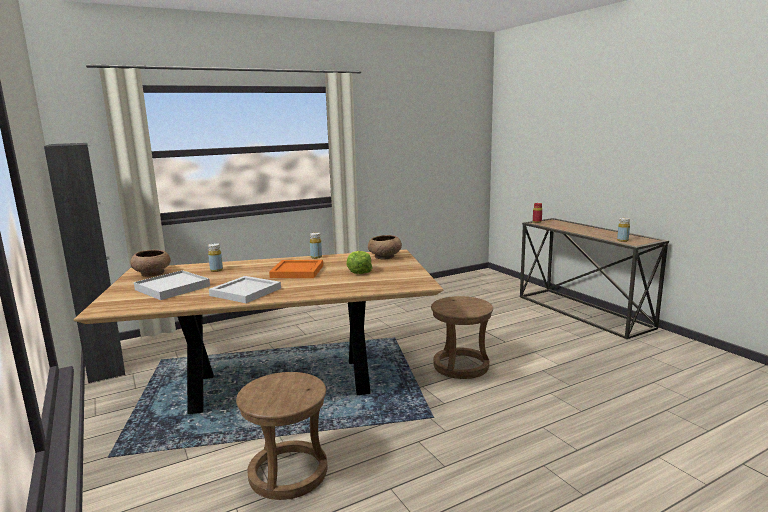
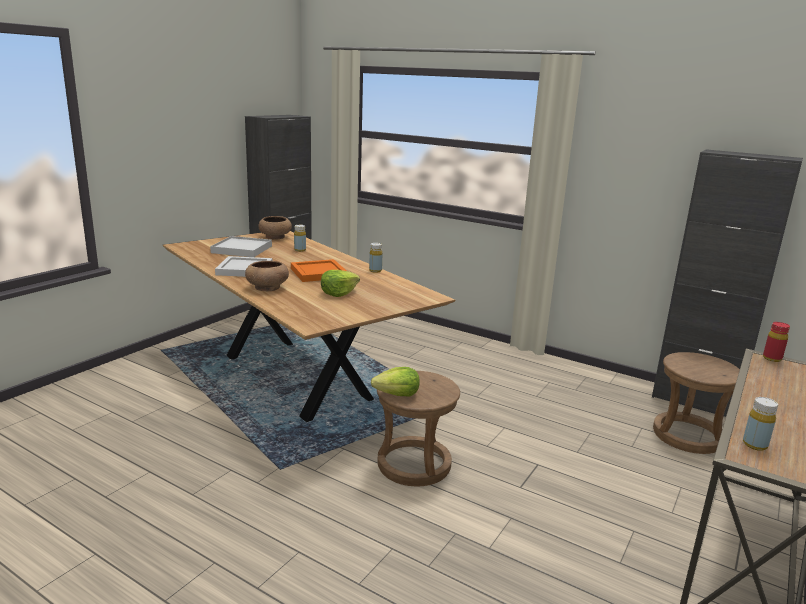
camera: 60 degrees right, 5 degrees up
brown stool [236,372,328,500] -> brown stool moved to [653,352,740,454]
brown bowl [368,235,402,259] -> brown bowl moved to [245,261,289,291]
none -> lettuce [371,367,420,397]
none -> black cabinet [652,149,803,417]

